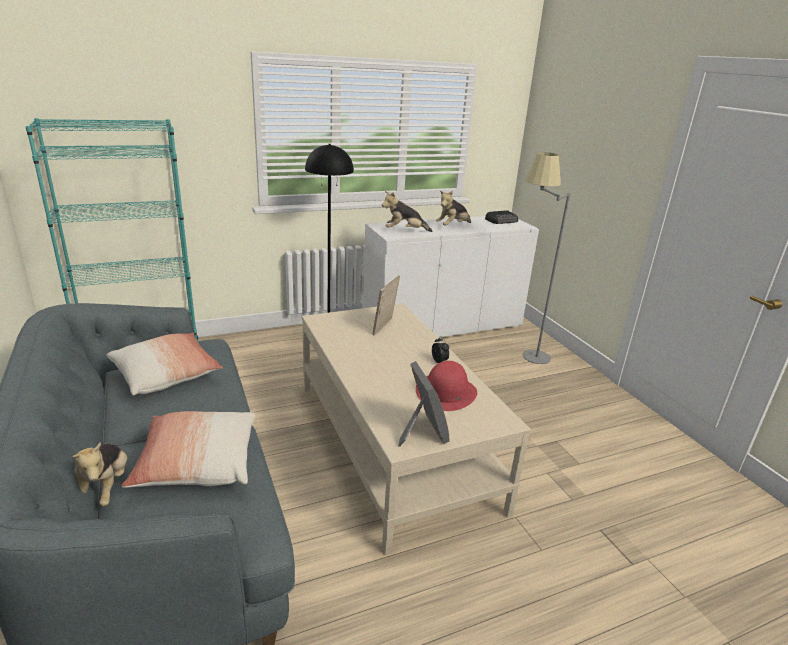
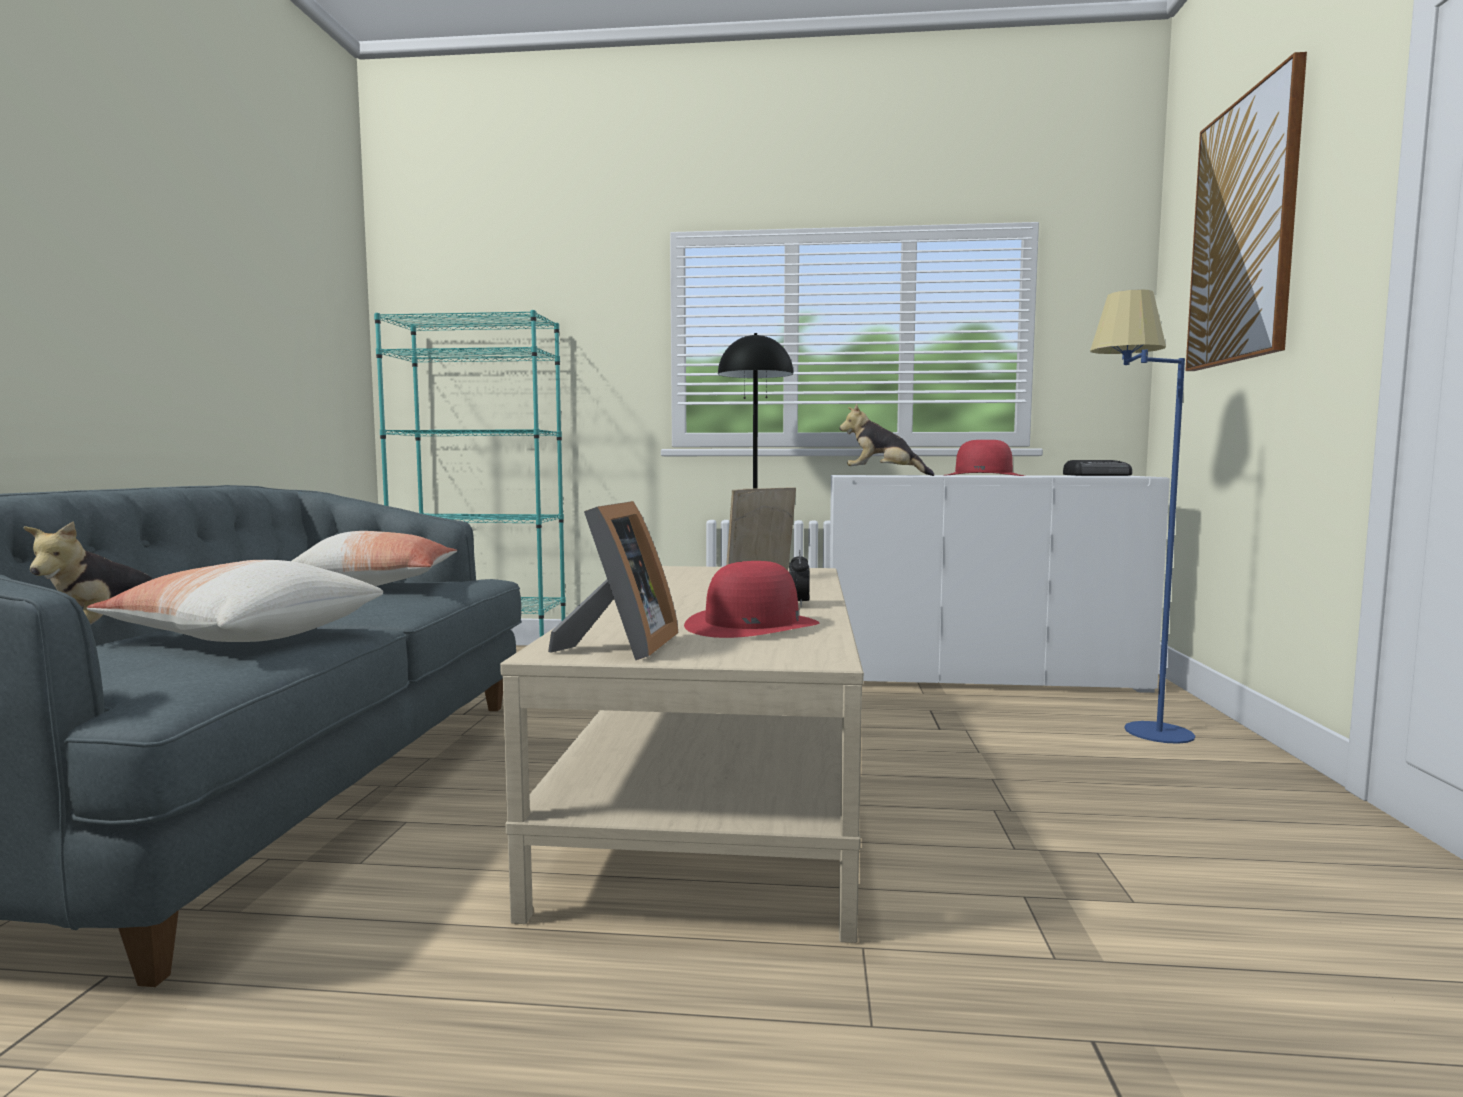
camera: 30 degrees right, 20 degrees down
plush toy [435,191,471,225] -> red hat [944,440,1025,476]
grey floor lamp [523,152,570,364] -> blue floor lamp [1090,289,1195,744]
none -> picture [1185,52,1307,371]

